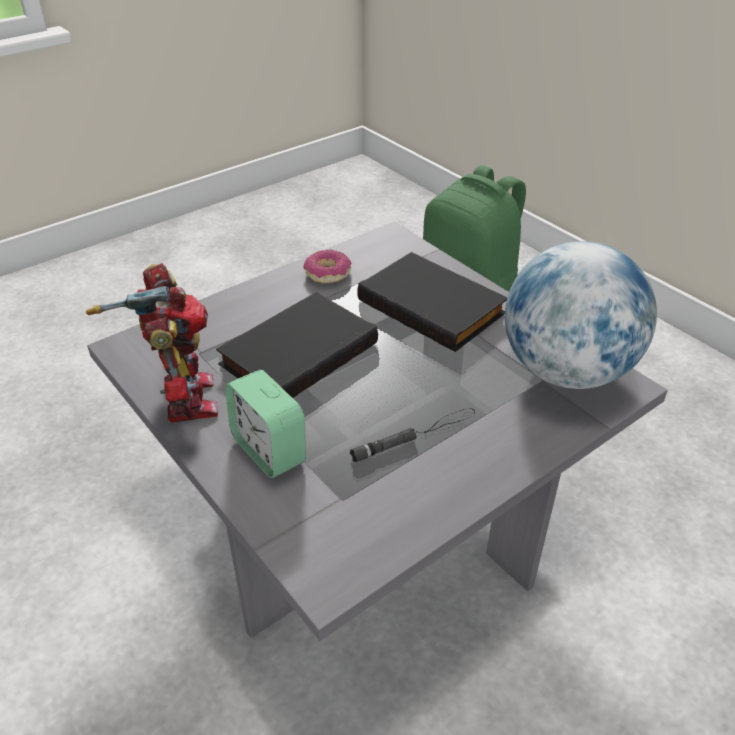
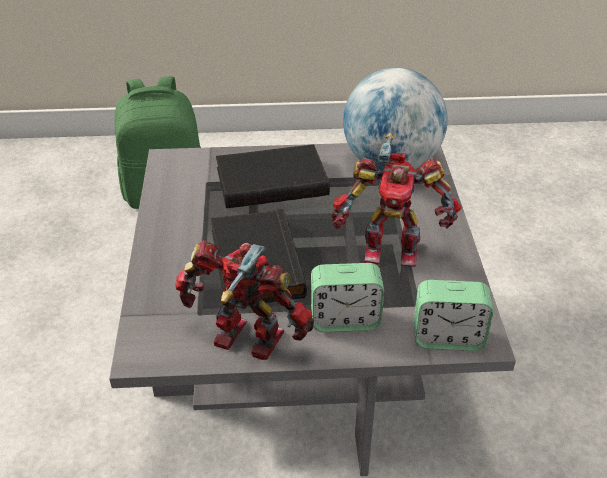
camera: 55 degrees left, 0 degrees up
donut [303,250,352,283] -> none
black flashlight [350,408,475,462] -> toy robot [332,133,461,267]
none -> alarm clock [414,280,493,351]

